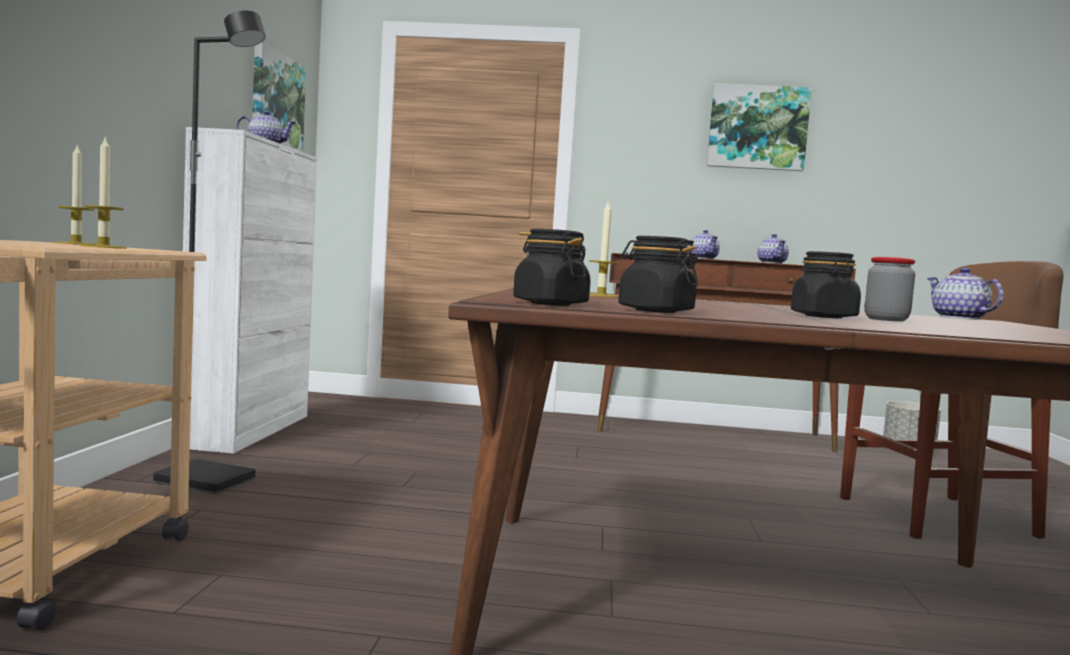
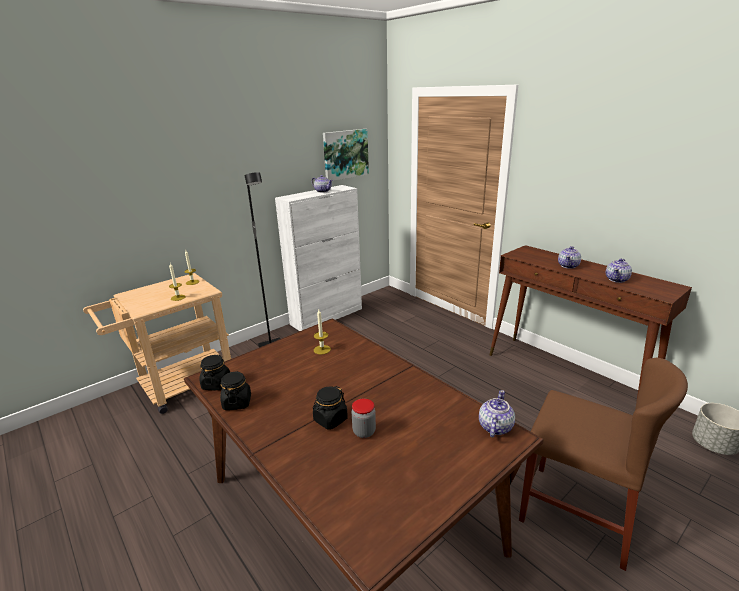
camera: 45 degrees right, 20 degrees up
picture [707,83,812,171] -> none

